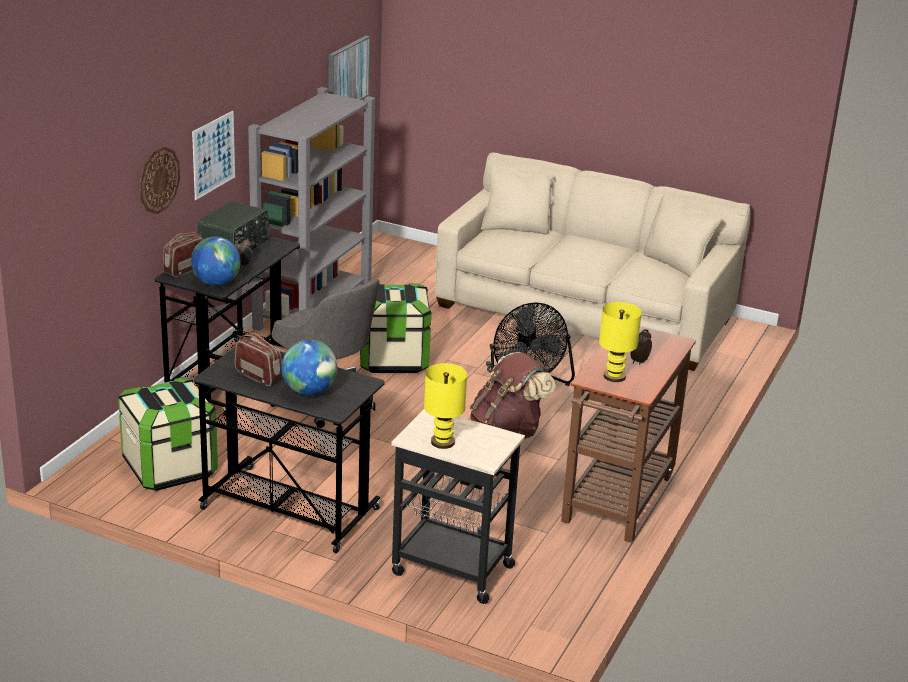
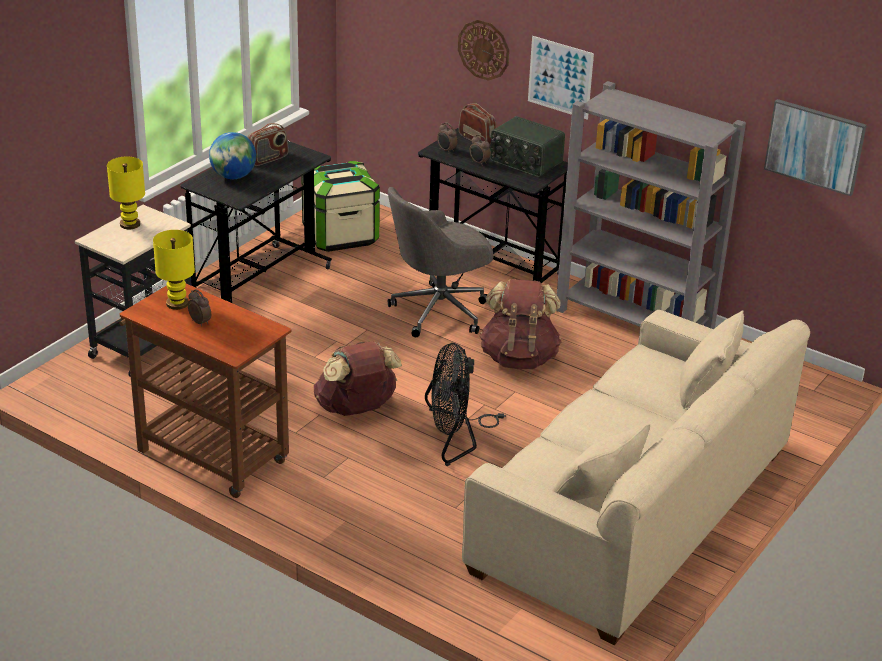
camera: 100 degrees right, 5 degrees up
globe [191,237,241,286] -> alarm clock [437,122,457,154]
storage box [360,283,431,373] -> brown backpack [480,279,562,369]

